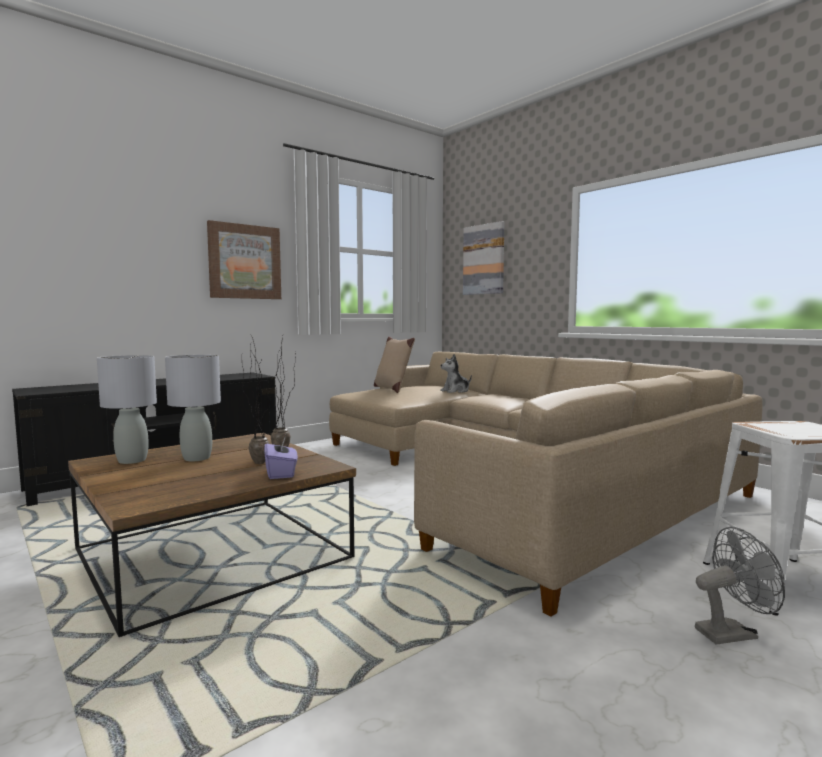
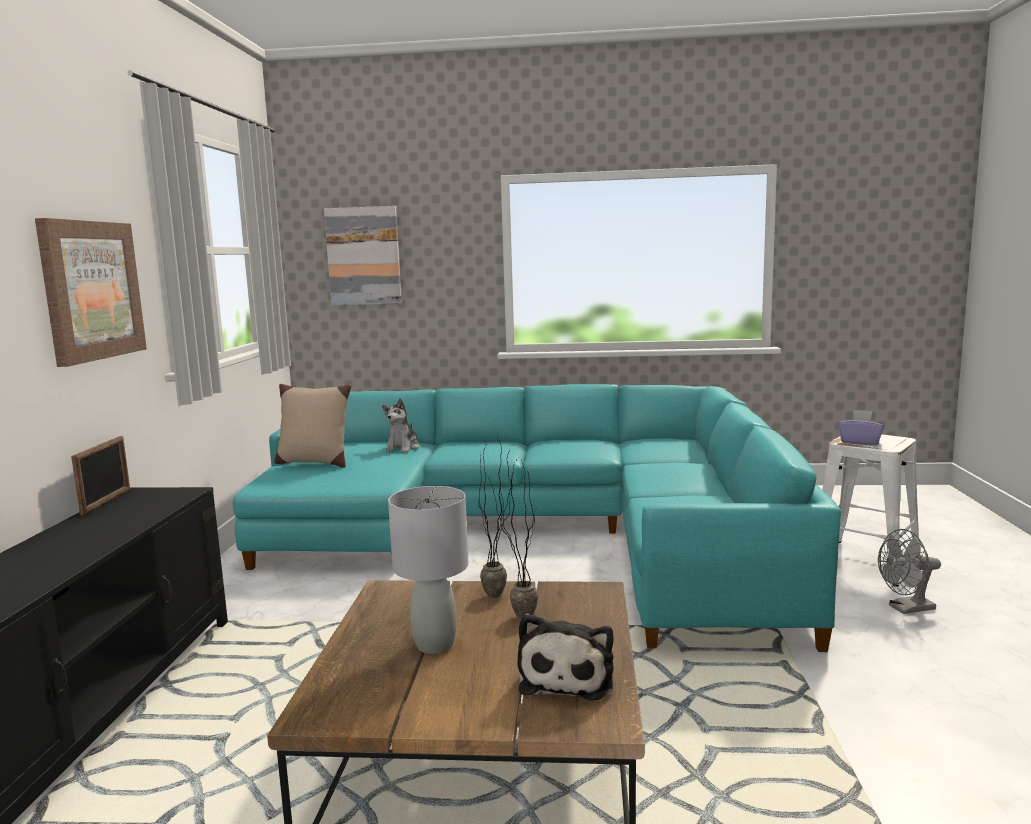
camera: 45 degrees left, 5 degrees up
grey table lamp [97,355,157,464] -> none
purple tissue box [264,438,298,479] -> purple tissue box moved to [838,410,884,446]
beige sofa [329,352,763,616] -> turquoise sofa [232,384,841,652]
grey fan [695,527,785,645] -> grey fan turned 135 degrees counterclockwise [878,529,941,614]
none -> picture frame [71,436,130,516]
none -> plush toy [518,613,614,701]

